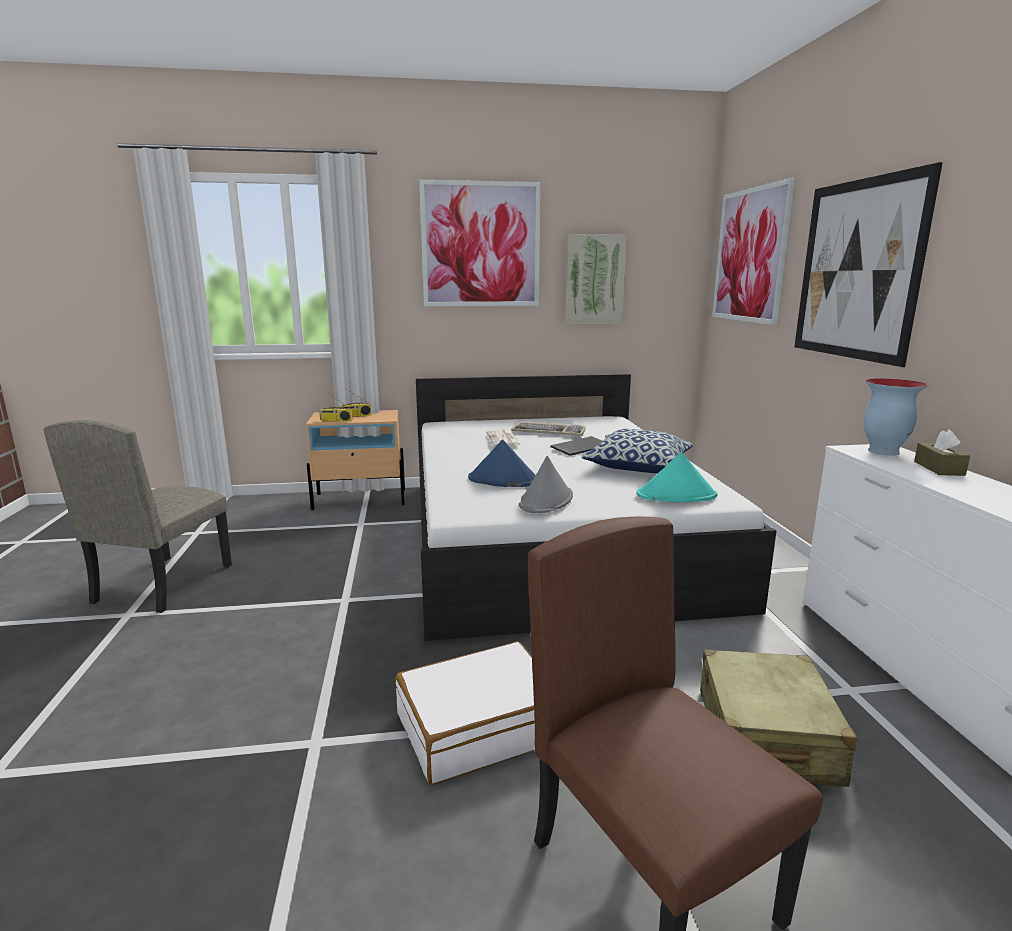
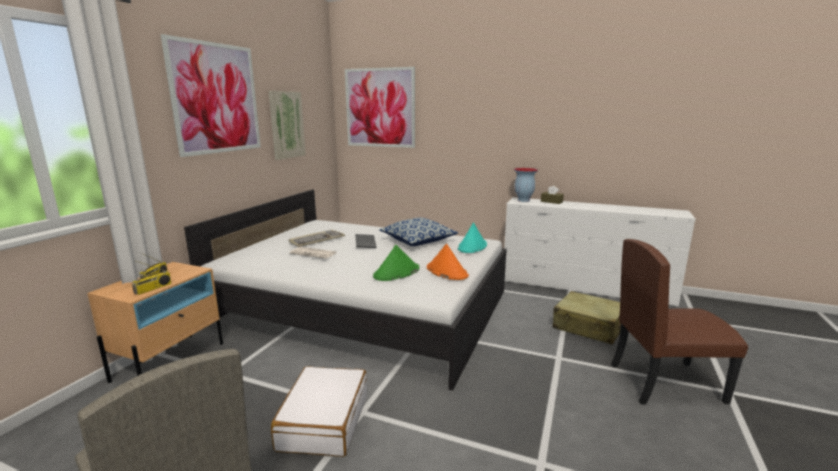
camera: 60 degrees left, 0 degrees up
white suitcase [395,641,535,785] -> white suitcase moved to [271,366,367,457]
blue hat [468,440,536,487] -> green hat [373,245,419,281]
grey hat [519,456,573,513] -> orange hat [427,244,469,280]
picture [794,162,943,367] -> none

